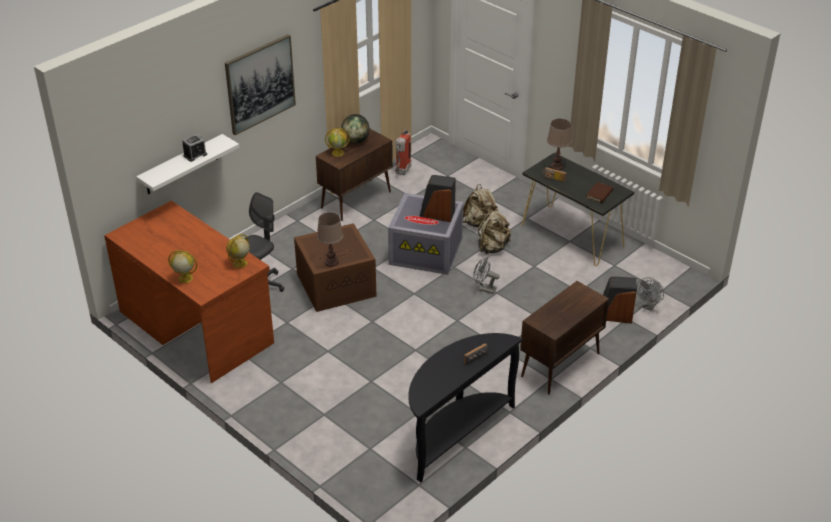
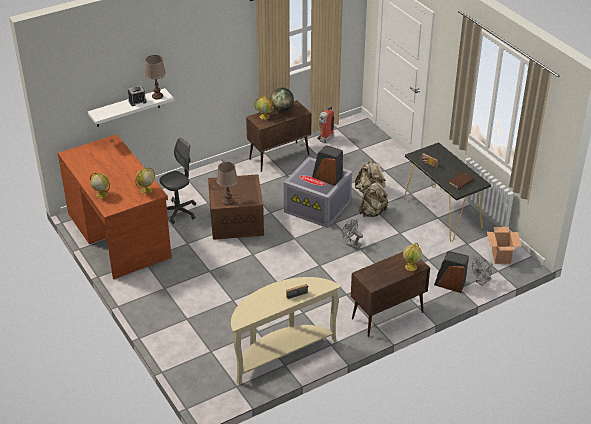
camera: 15 degrees right, 0 degrees up
picture [225,34,296,135] -> none
black console table [408,333,523,482] -> beige console table [231,277,341,385]
brown table lamp [547,119,572,170] -> brown table lamp moved to [145,55,166,99]
none -> globe [403,243,422,271]
none -> cardboard box [487,227,522,264]

